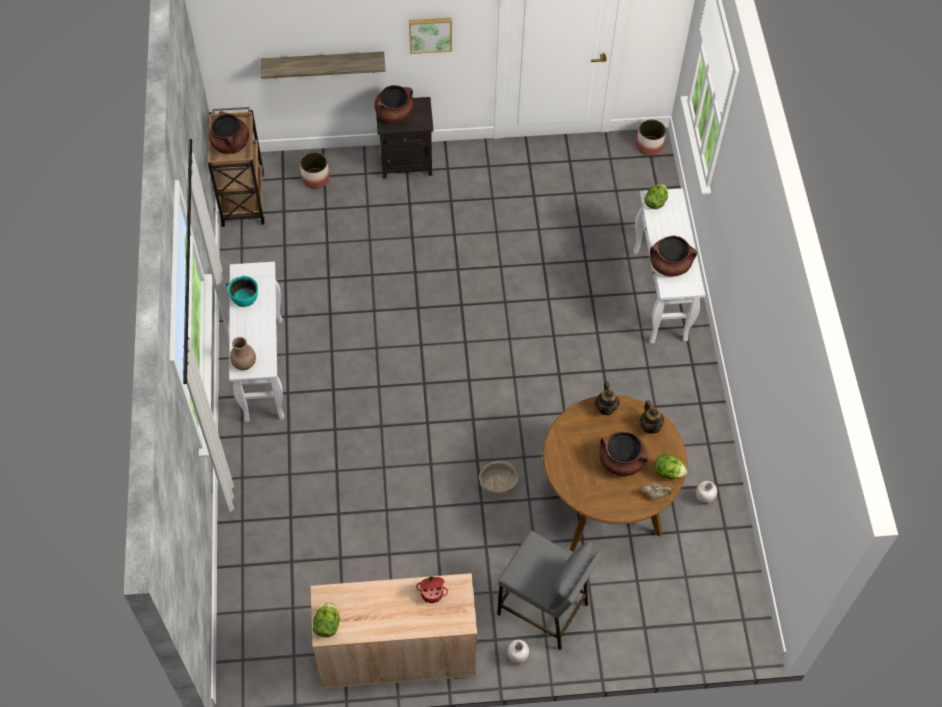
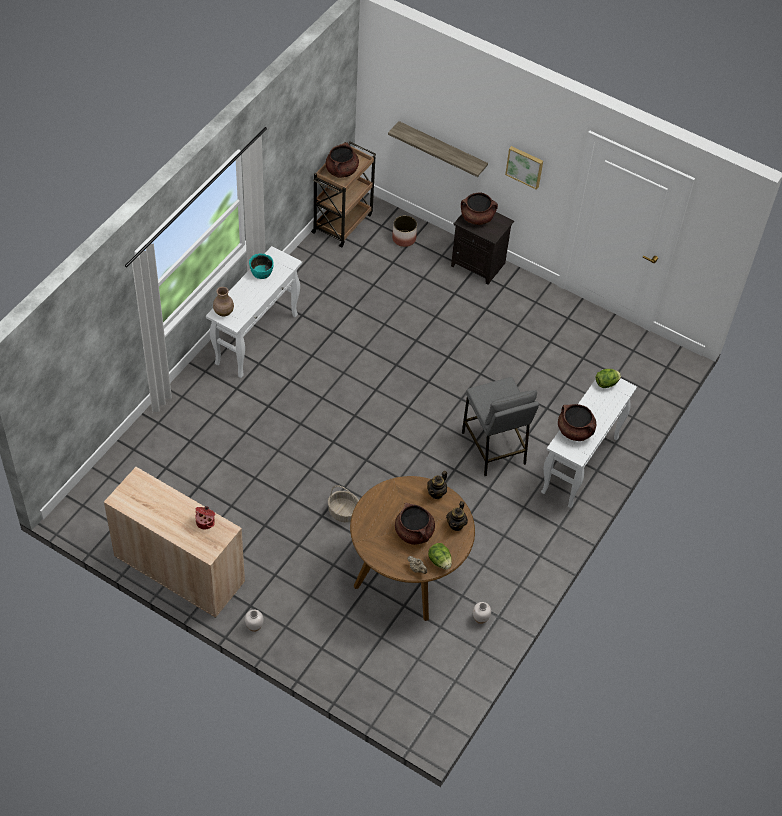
camera: 35 degrees right, 5 degrees down
lettuce [313,602,339,637] -> none
grey stool [497,531,602,650] -> grey stool moved to [462,377,539,476]
planter [636,119,666,156] -> none

